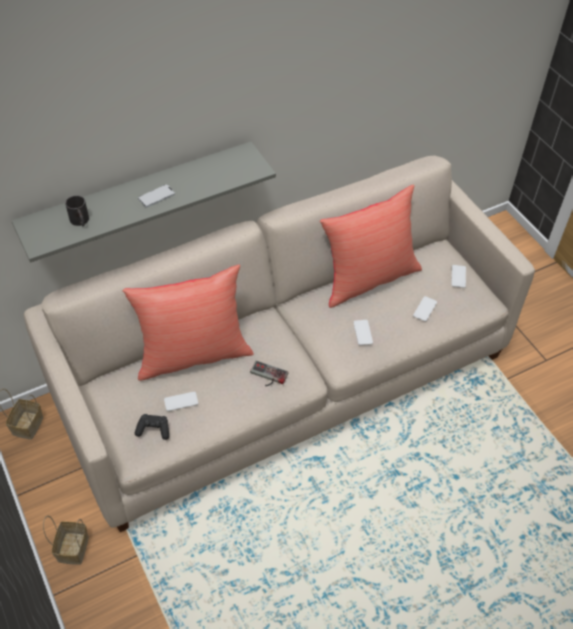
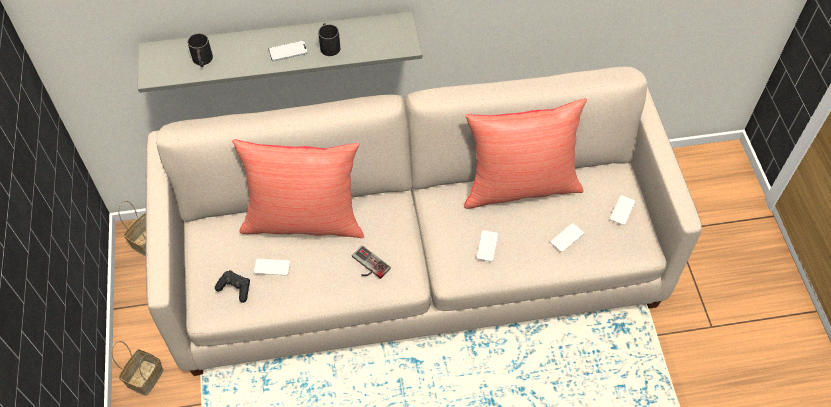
camera: 20 degrees right, 5 degrees up
none -> black mug [318,23,340,56]

